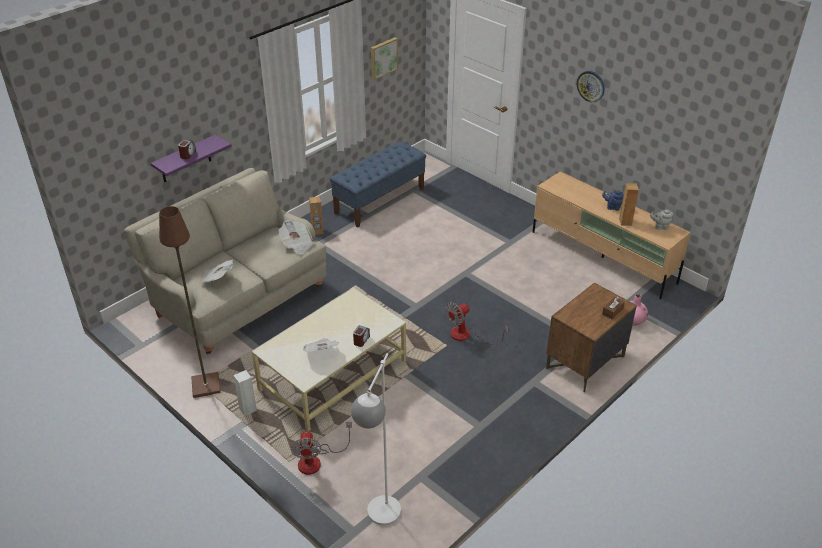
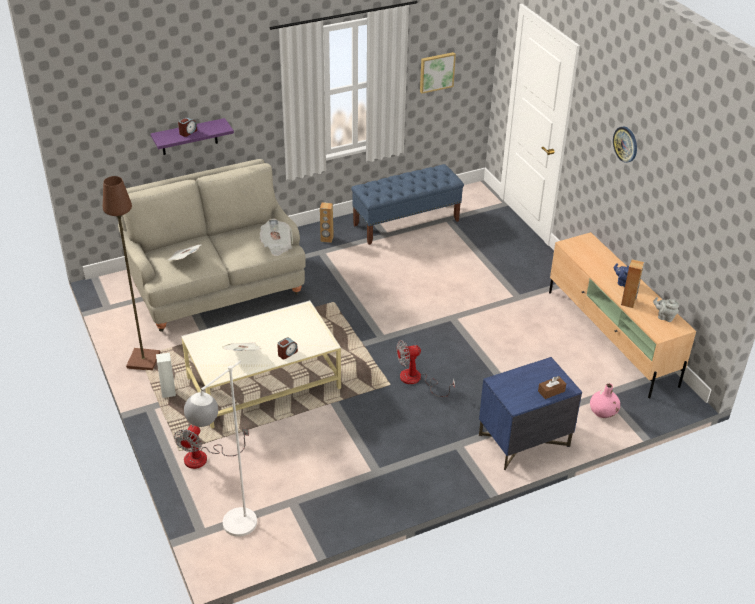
camera: 20 degrees right, 0 degrees up
brown nightstand [546,283,637,392] -> blue nightstand [479,357,582,470]

